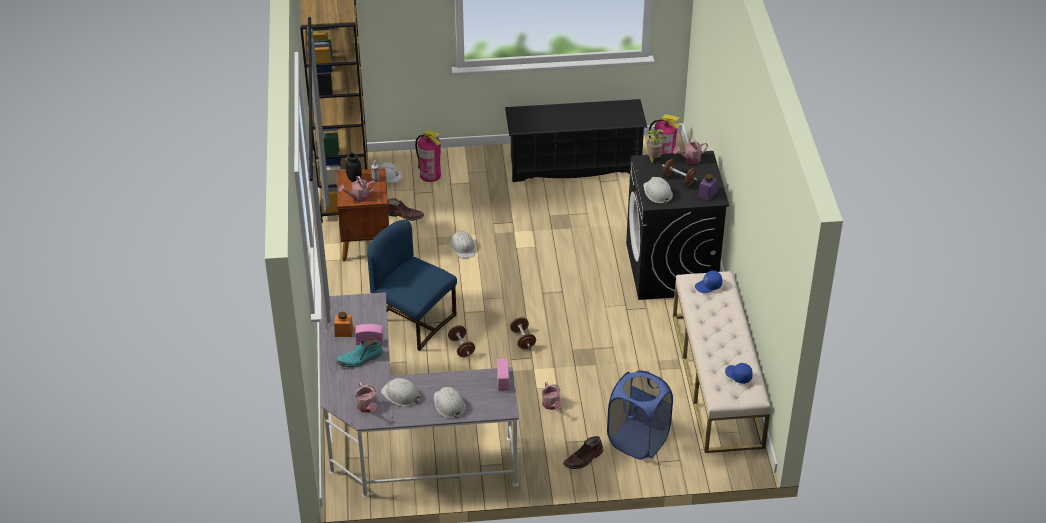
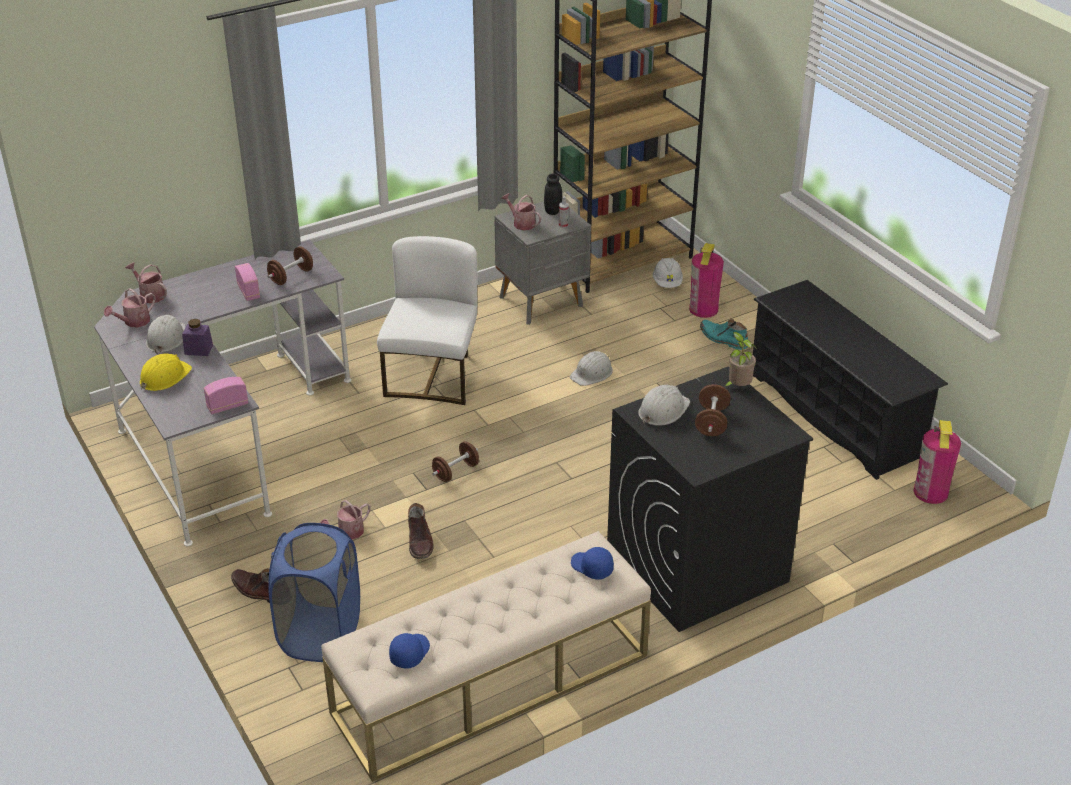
camera: 65 degrees right, 5 degrees down
orange jar [334,312,353,337] -> none
turquoise boot [336,338,383,368] -> turquoise boot moved to [700,319,748,350]
brown nightstand [337,168,389,261] -> grey nightstand [494,201,591,325]
blue chair [367,220,457,351] -> white chair [377,236,477,405]
brown boot [388,198,424,221] -> brown boot moved to [408,503,434,559]
white hard hat [434,387,465,419] -> yellow hard hat [140,353,192,391]
brown dumbbell [448,325,475,357] -> brown dumbbell moved to [267,246,313,285]
watering can [673,138,708,164] -> watering can moved to [126,262,167,303]
purple jar [698,174,717,201] -> purple jar moved to [182,319,213,356]

